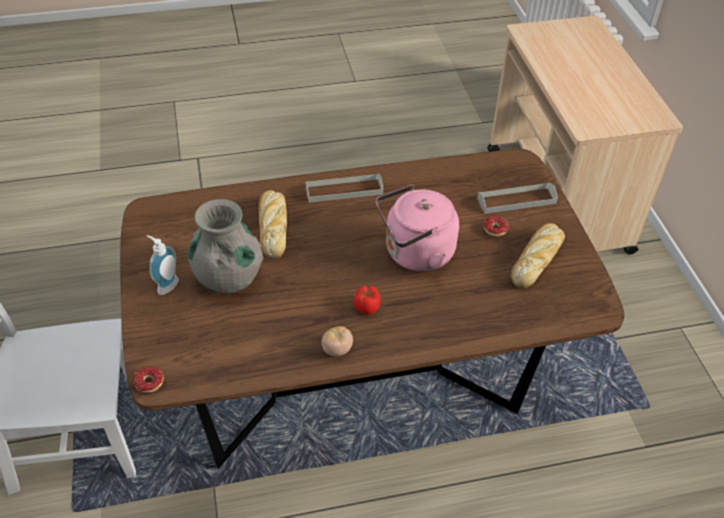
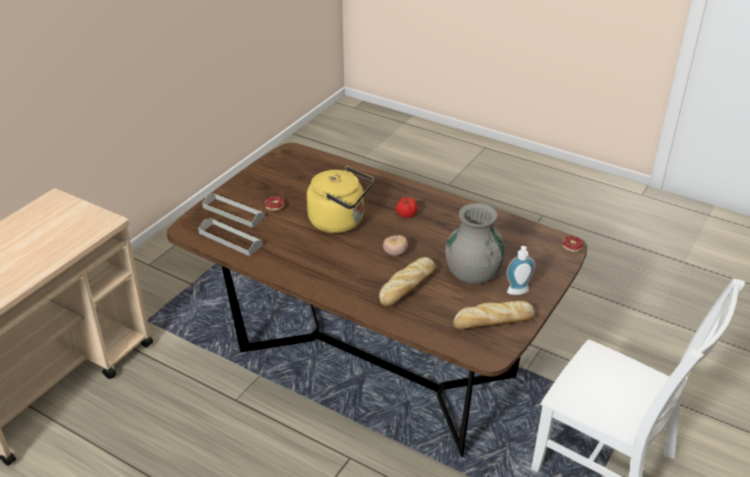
camera: 135 degrees left, 10 degrees down
grey tray [305,173,383,203] -> grey tray moved to [198,218,263,256]
tomato [321,326,353,356] -> tomato moved to [383,235,408,256]
pink kettle [376,185,459,272] -> yellow kettle [307,166,374,233]
bread [511,223,565,289] -> bread moved to [453,301,535,330]

